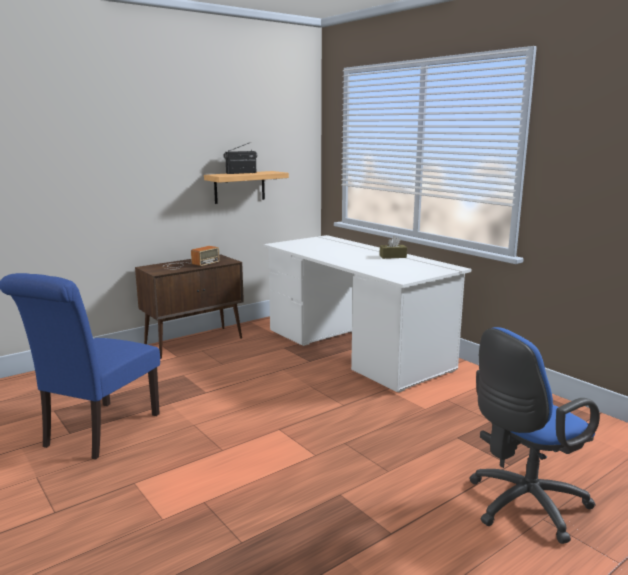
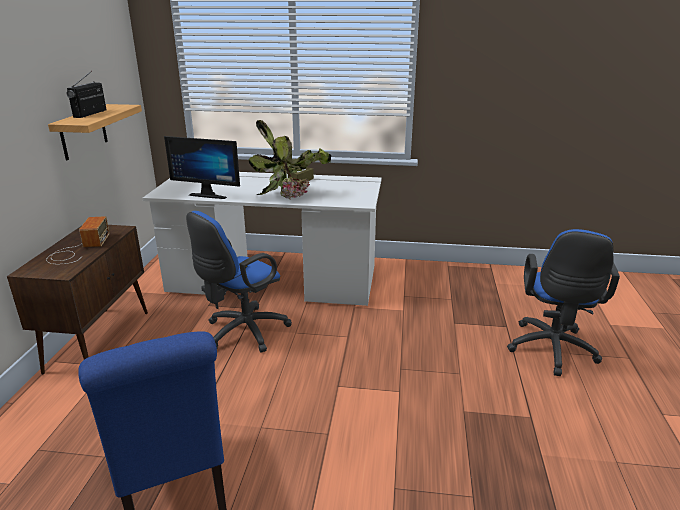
camera: 45 degrees left, 10 degrees up
none -> monitor [164,136,240,199]
none -> blue office chair [186,211,292,353]
none -> potted plant [249,120,331,199]

